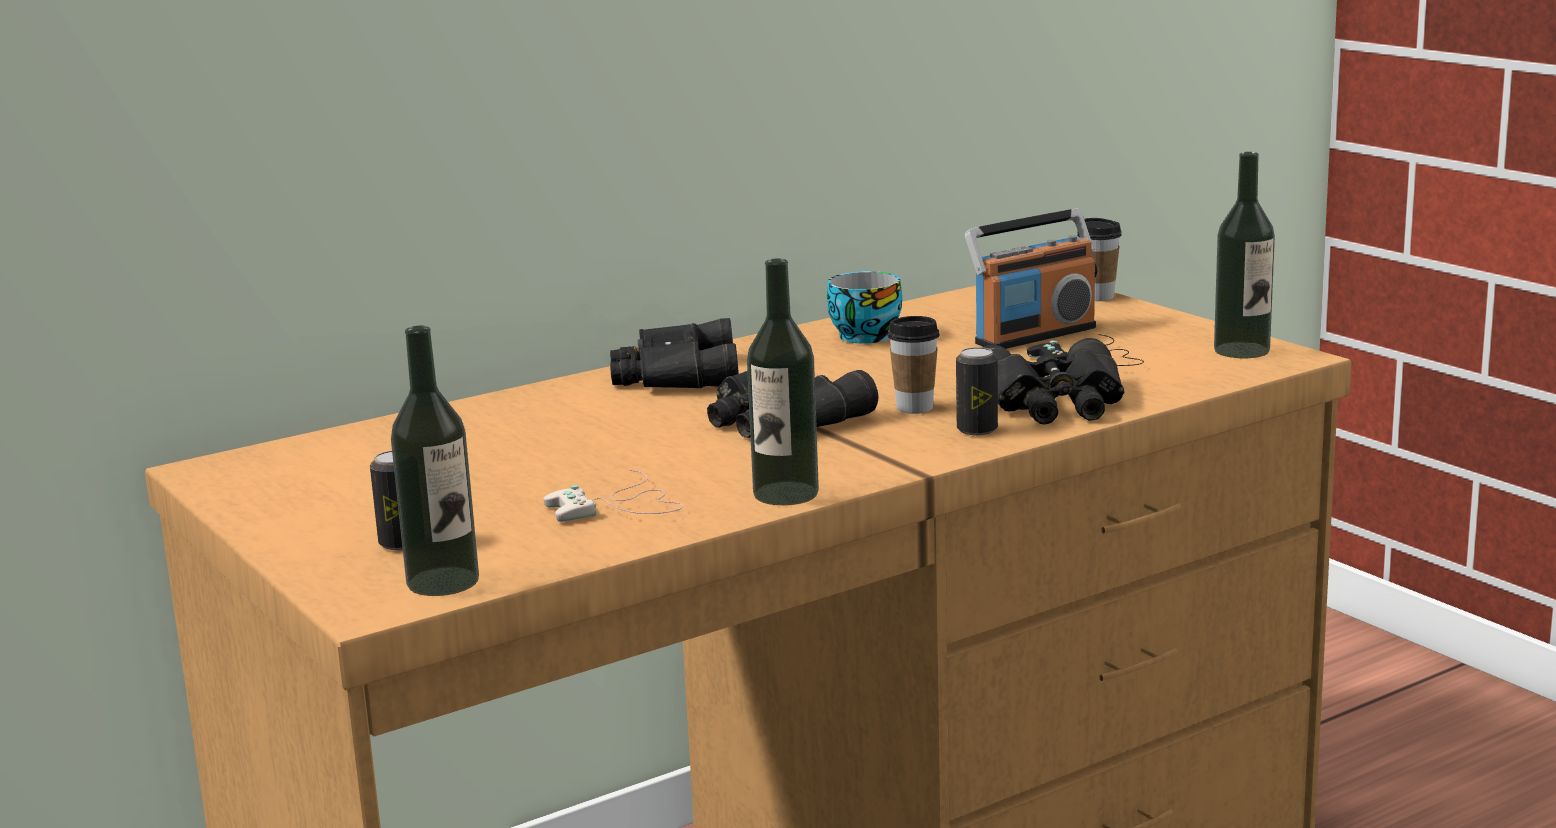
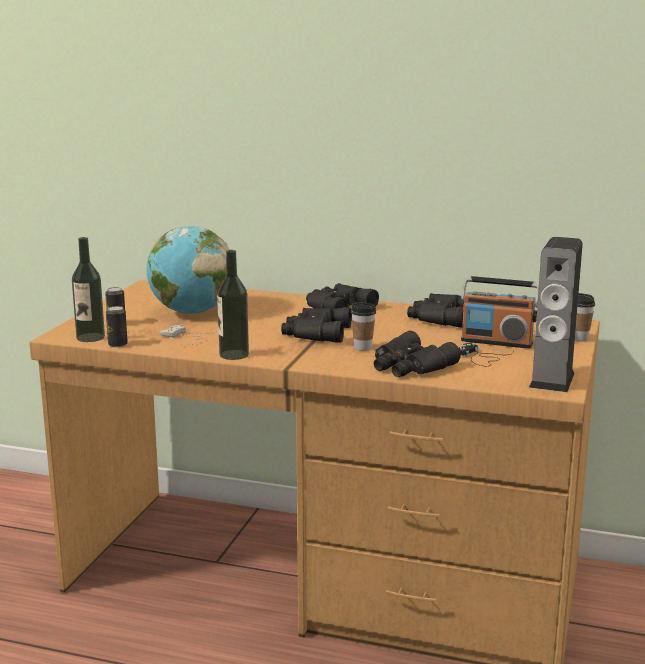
camera: 50 degrees right, 0 degrees up
cup [827,271,902,343] -> black binoculars [407,293,464,327]
can [956,347,998,435] -> can moved to [106,306,128,347]
bottle [1214,152,1275,358] -> speaker [529,237,583,392]
none -> globe [147,226,230,314]

